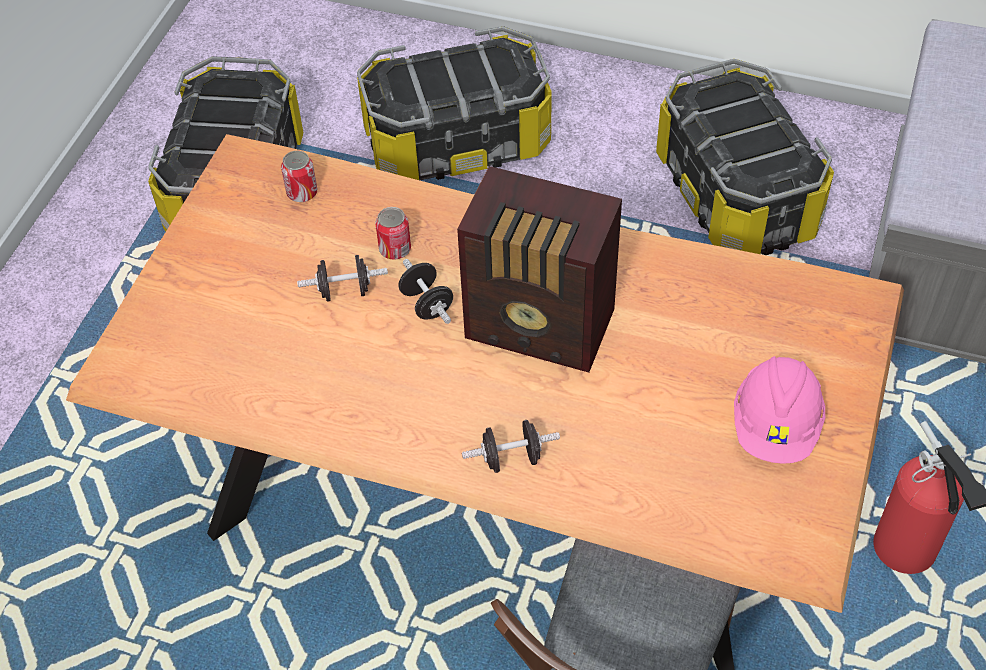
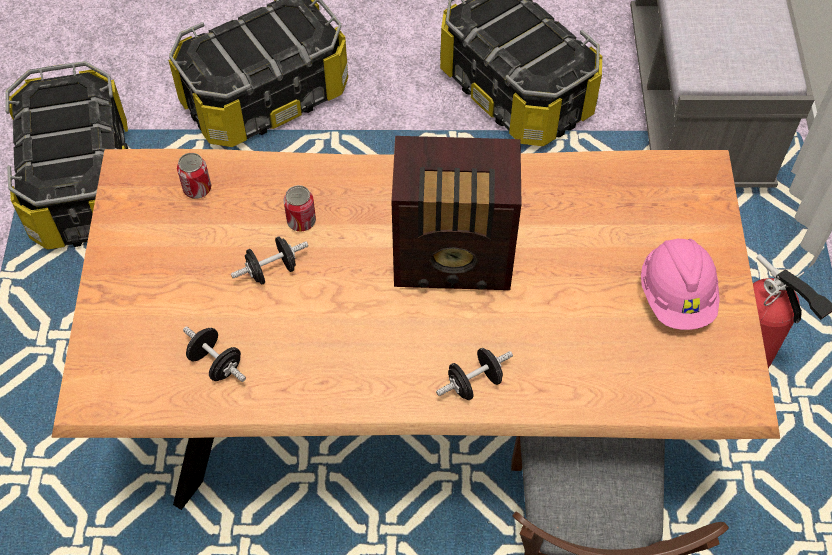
camera: 20 degrees left, 5 degrees up
black dumbbell [398,259,453,324] -> black dumbbell moved to [183,326,246,382]

